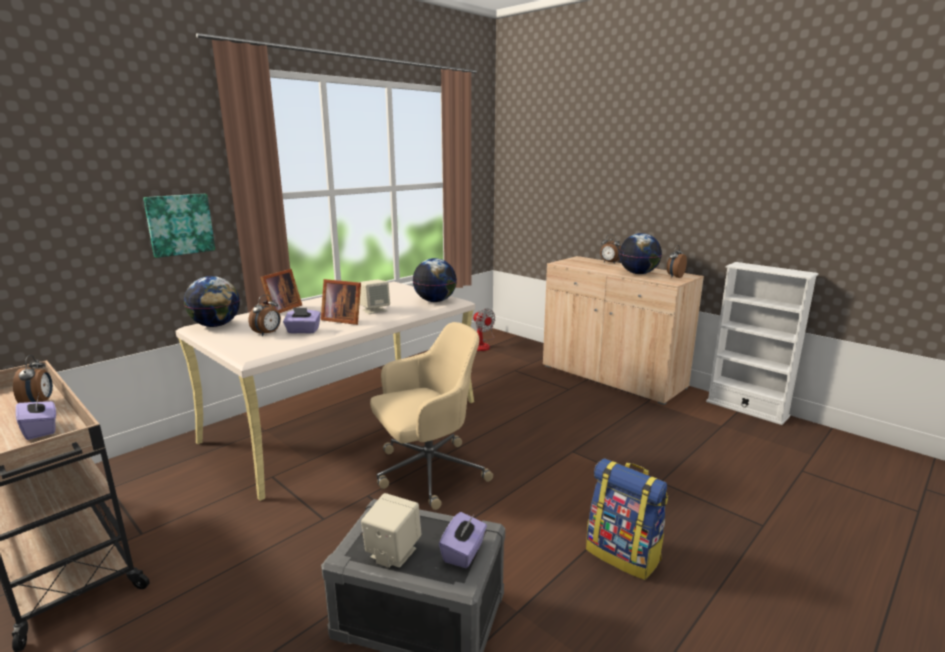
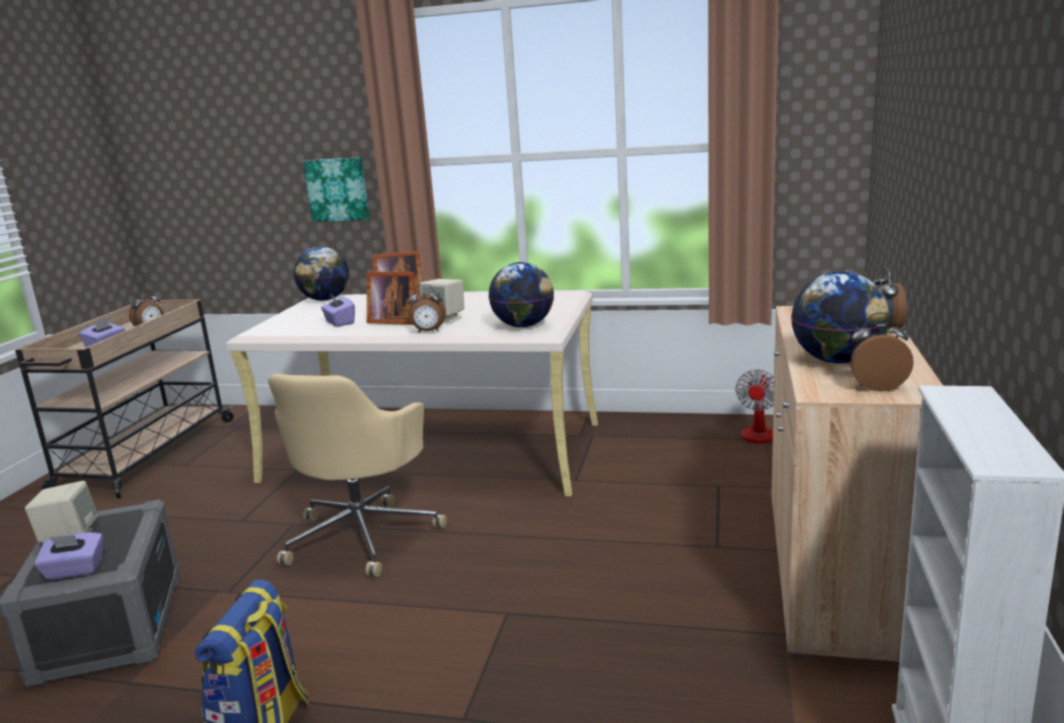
camera: 60 degrees right, 0 degrees up
alarm clock [249,295,281,336] -> alarm clock moved to [408,284,446,333]
picture frame [321,279,361,325] -> picture frame turned 60 degrees counterclockwise [367,272,415,325]
beige office chair [370,322,493,510] -> beige office chair turned 75 degrees clockwise [268,374,447,577]

